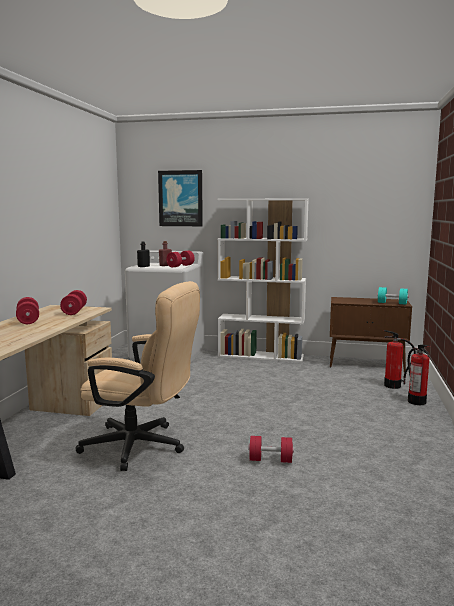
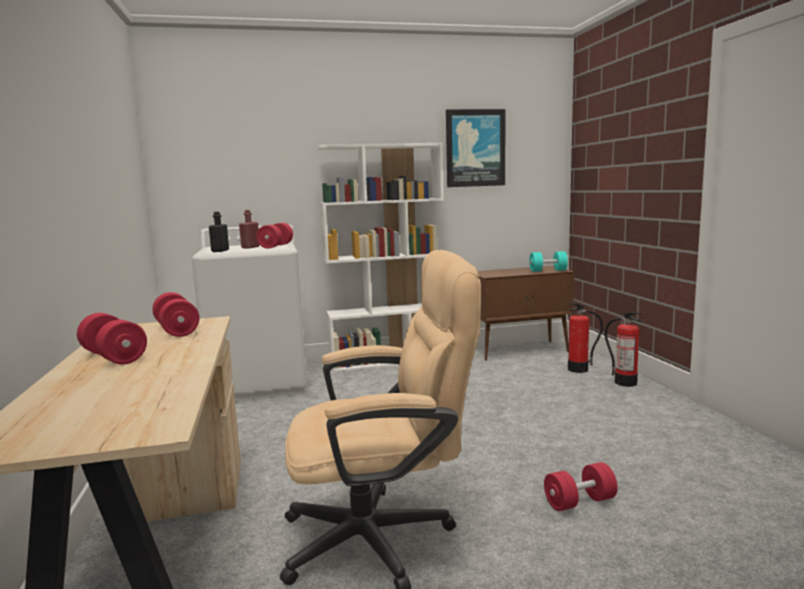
camera: 25 degrees left, 0 degrees up
picture [158,170,203,226] -> picture moved to [446,109,505,187]

